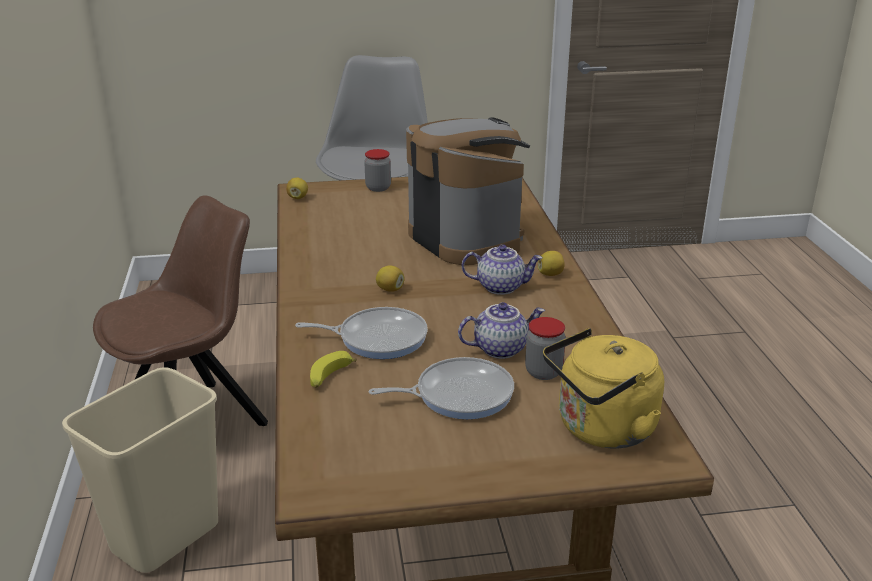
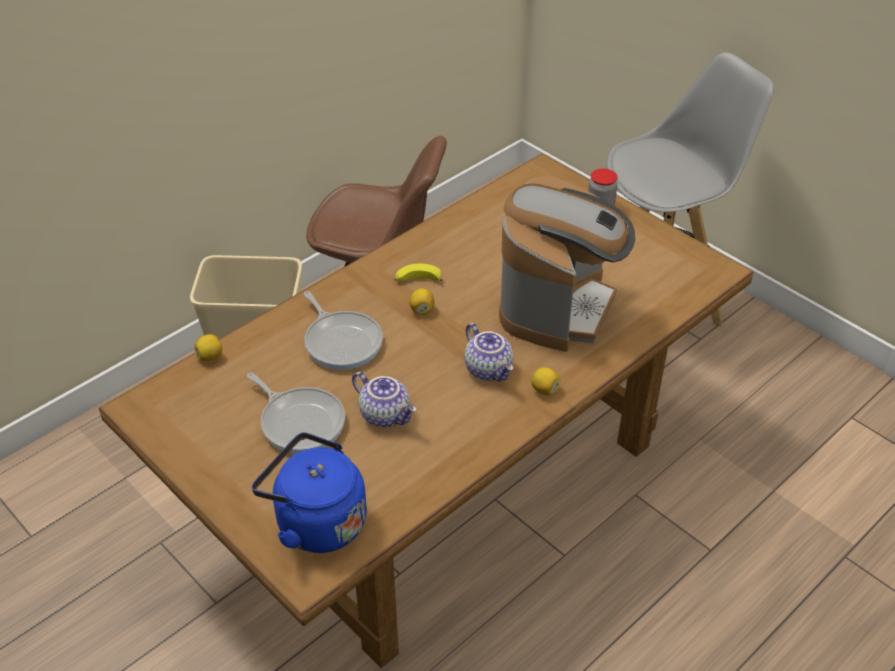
camera: 55 degrees right, 15 degrees up
lemon [286,177,308,199] -> lemon moved to [194,334,222,361]
banana [310,351,356,388] -> banana moved to [394,264,442,281]
jar [525,317,566,380] -> none
yellow kettle [543,328,664,448] -> blue kettle [252,432,367,553]

